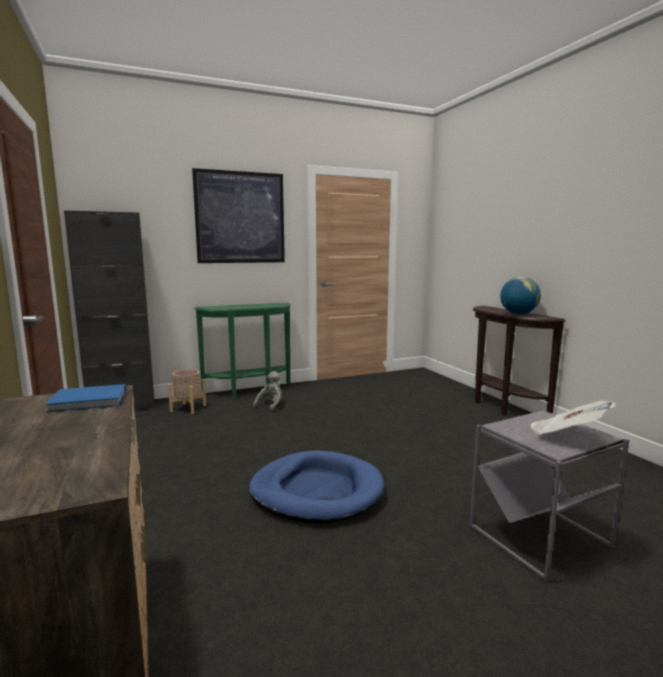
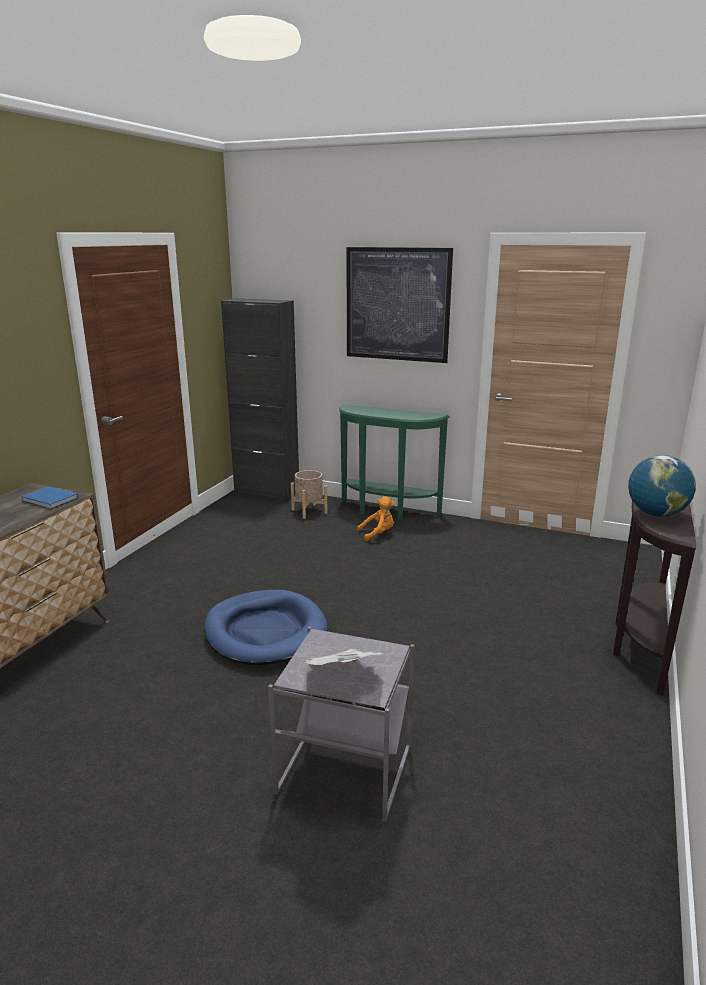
camera: 45 degrees right, 10 degrees up
grey plush toy [253,371,282,412] -> orange plush toy [357,497,395,542]

